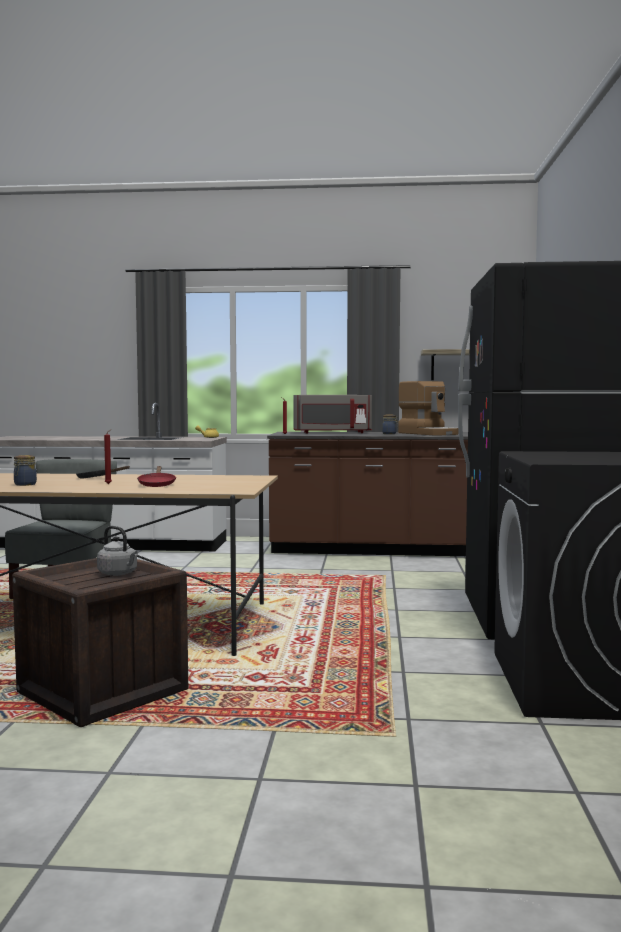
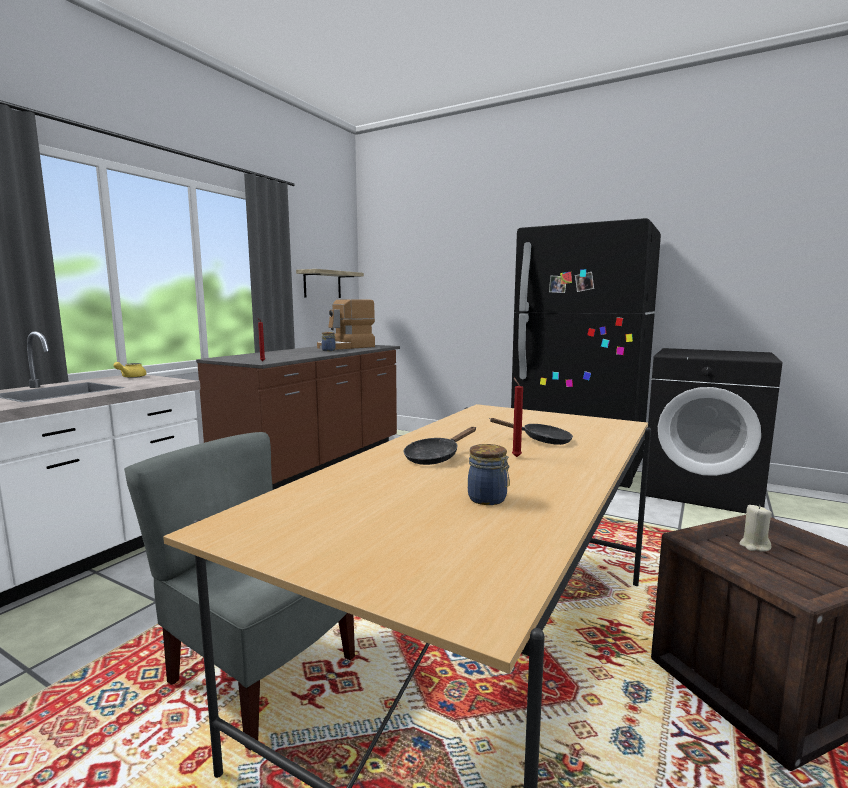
camera: 65 degrees left, 5 degrees up
grey kettle [97,526,138,576] -> beige candle [739,505,772,552]
red frying pan [137,466,176,487] -> black frying pan [489,418,573,445]
grey microwave [293,395,372,434] -> none
coffee machine [398,381,458,435] -> coffee machine turned 150 degrees clockwise [317,299,375,350]

